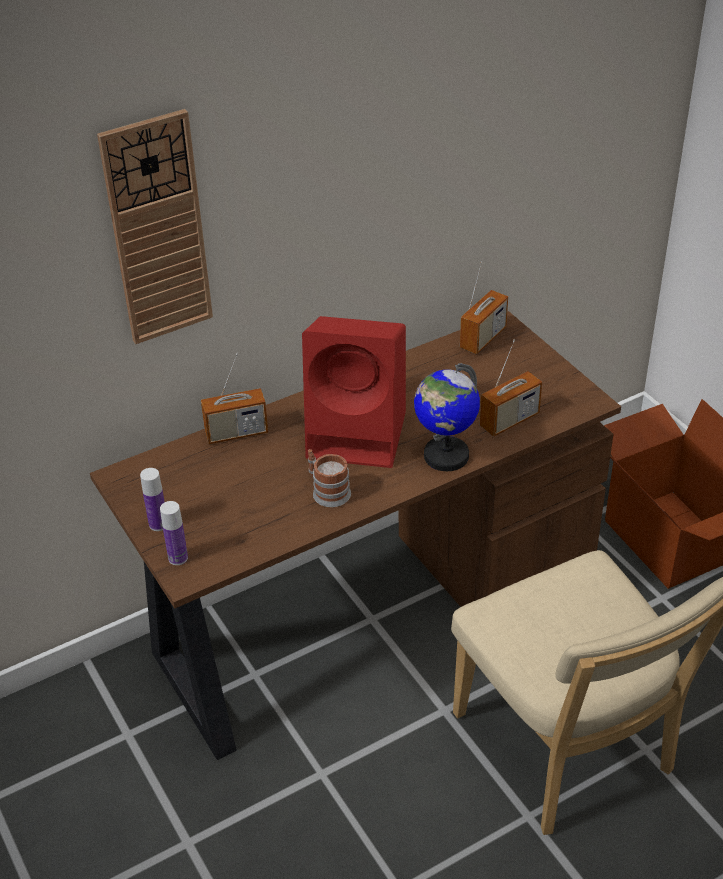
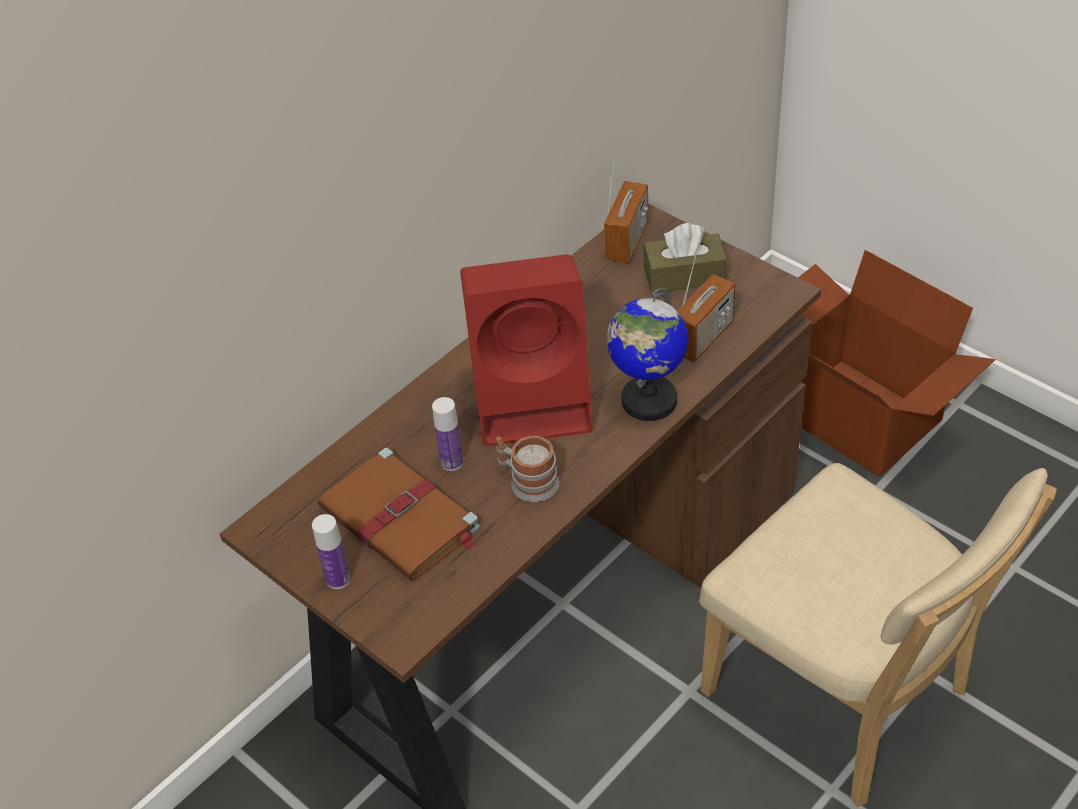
camera: 15 degrees left, 5 degrees up
wall clock [97,109,213,344] -> none
bottle [160,501,188,565] -> bottle moved to [432,397,464,471]
radio [201,353,268,444] -> none
none -> brown book [318,448,480,581]
none -> brown tissue box [643,223,727,293]

